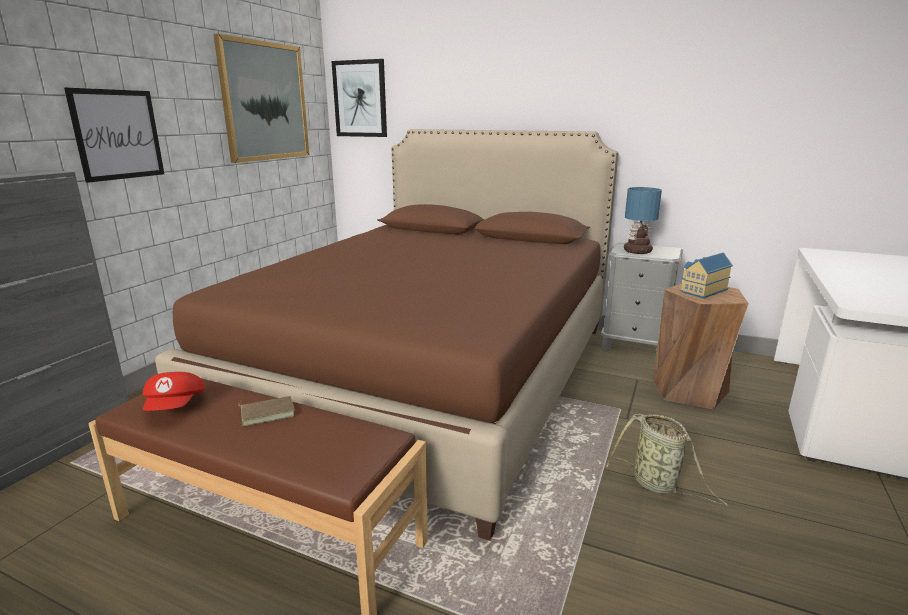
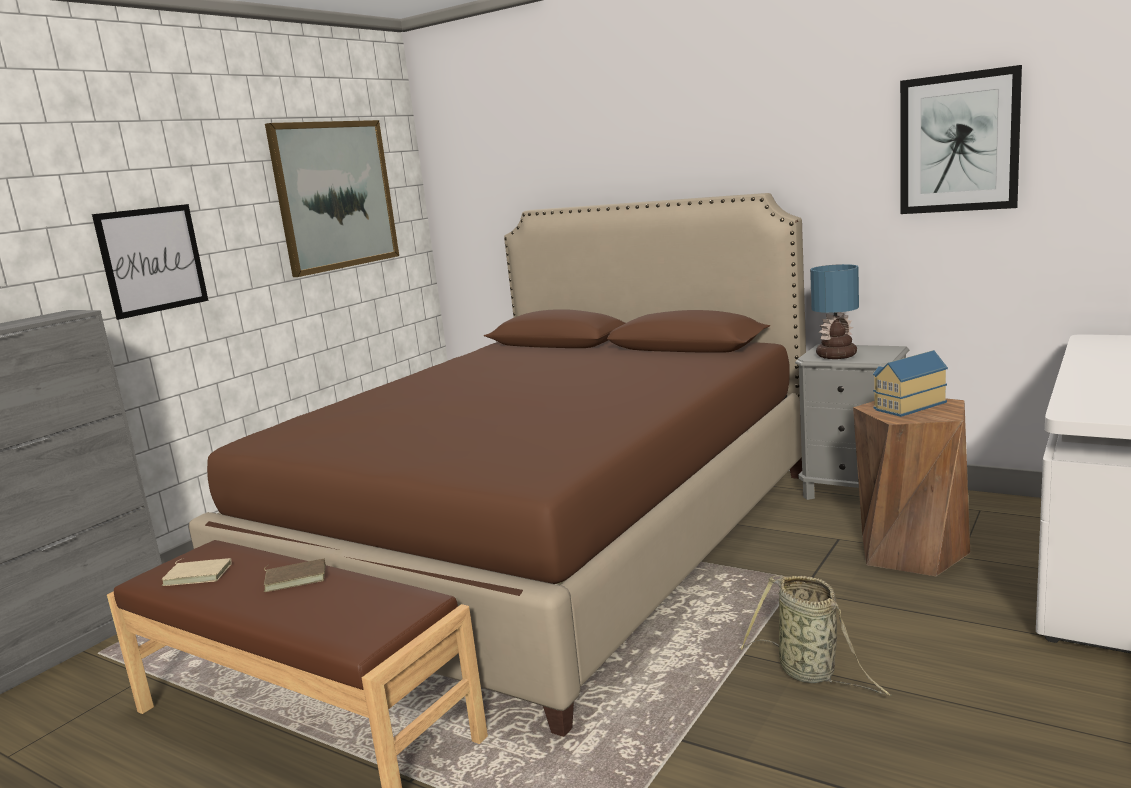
camera: 10 degrees right, 5 degrees down
red cap [143,372,205,411] -> beige book [162,558,232,586]
picture [332,59,387,137] -> picture moved to [900,65,1022,214]

